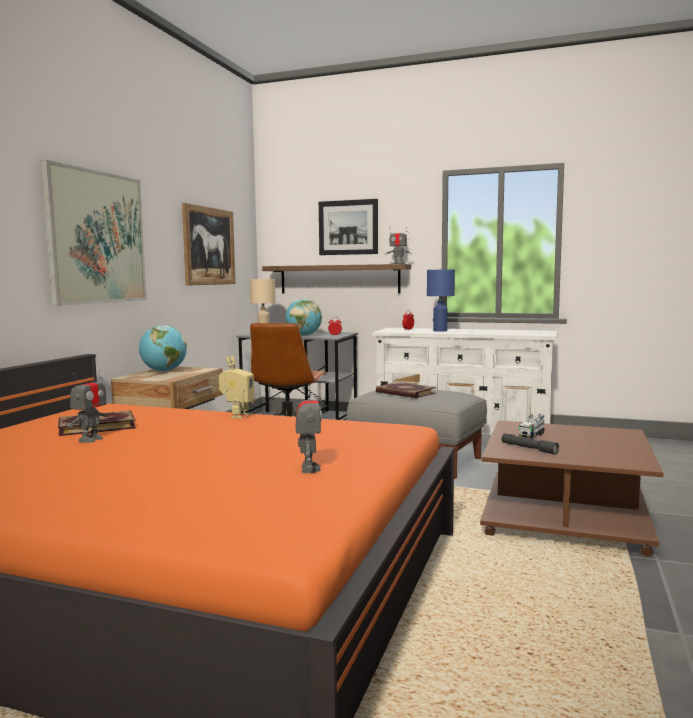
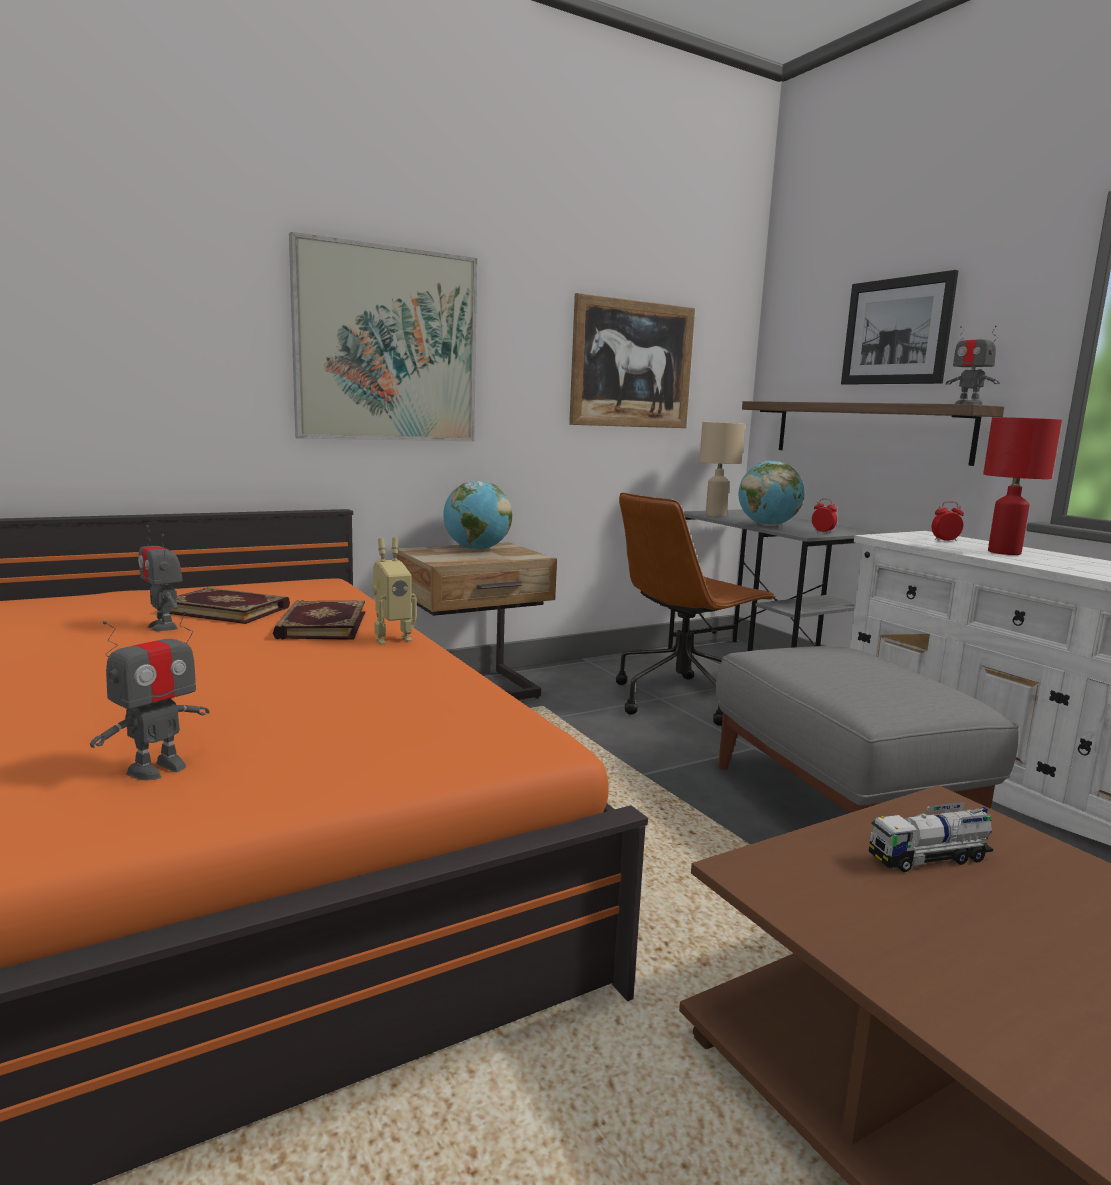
camera: 40 degrees right, 5 degrees up
toy robot [67,370,108,443] -> toy robot turned 75 degrees clockwise [138,525,183,631]
book [376,382,436,398] -> book moved to [273,600,365,640]
blue table lamp [427,269,455,332] -> red table lamp [983,417,1062,555]
grey flashlight [502,433,559,455] -> none

